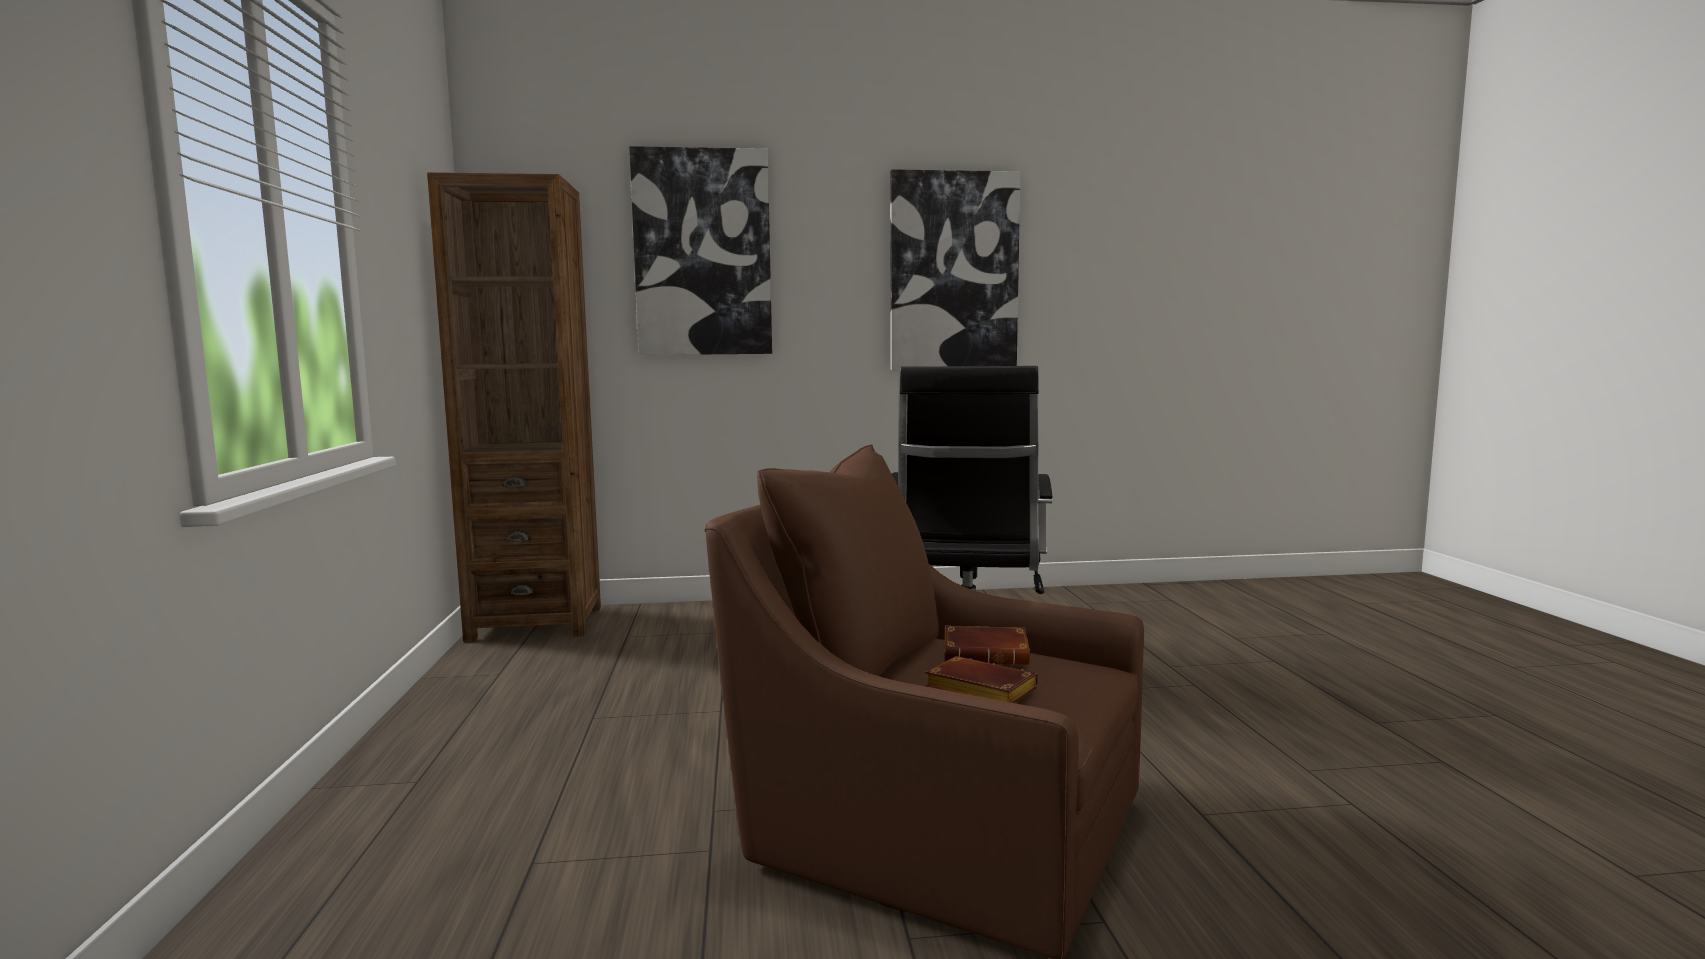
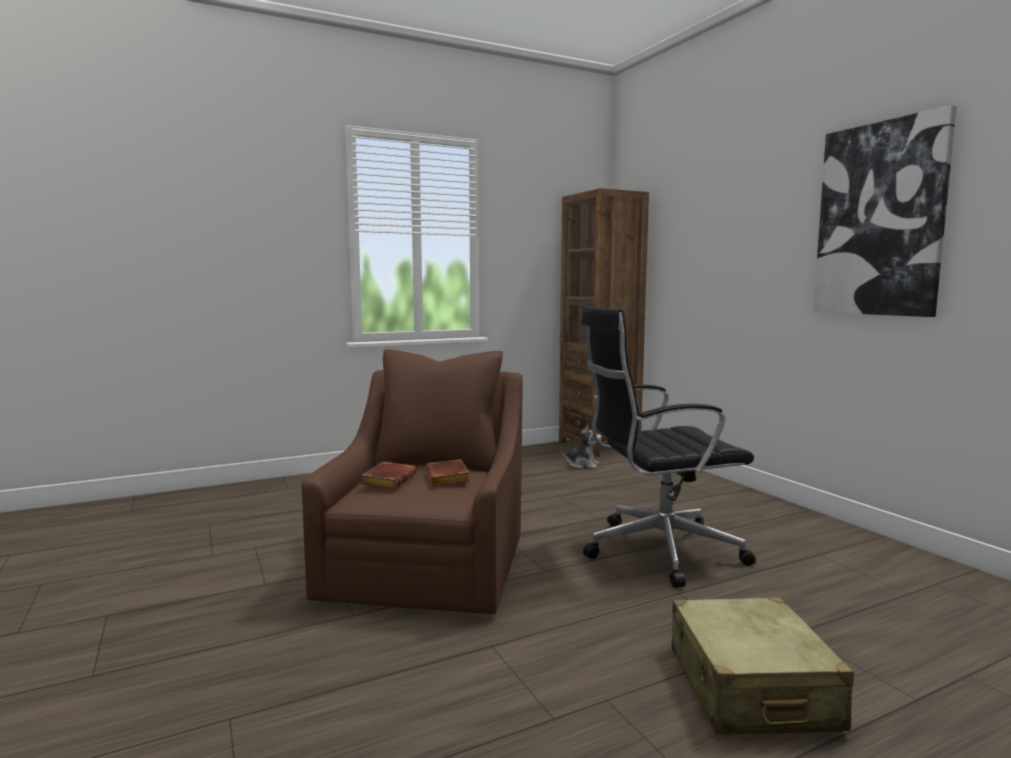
camera: 70 degrees right, 0 degrees up
picture [629,146,772,355] -> none
none -> plush toy [561,423,602,469]
none -> beige suitcase [672,597,854,735]

